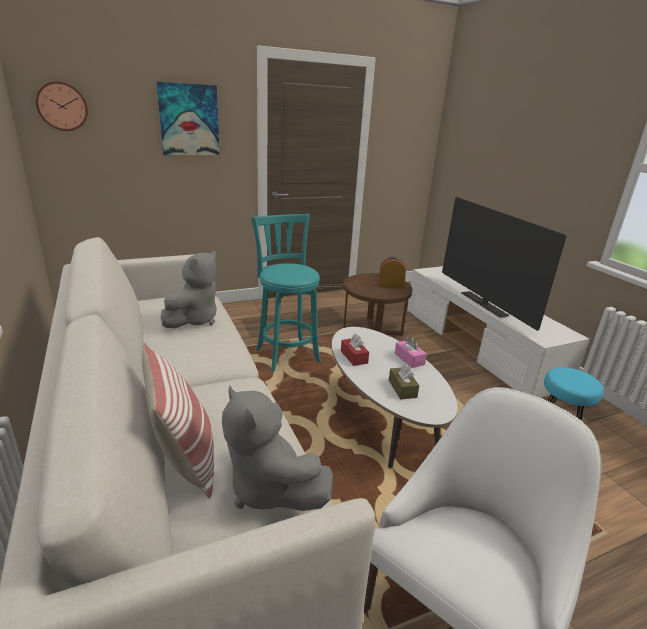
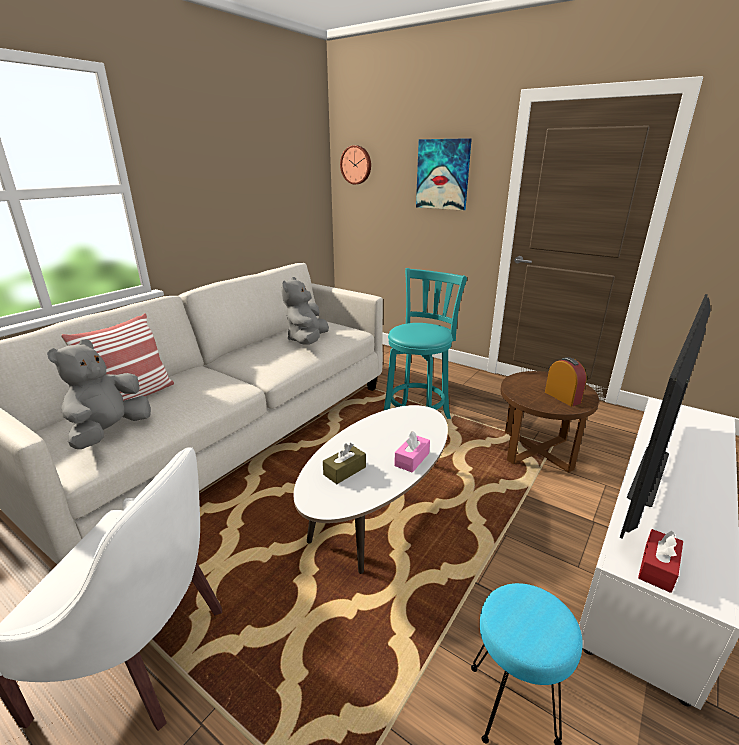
camera: 60 degrees right, 0 degrees up
grey plush toy [161,251,217,328] -> grey plush toy turned 105 degrees clockwise [281,277,329,345]
red tissue box [341,334,369,366] -> red tissue box moved to [638,529,683,593]

